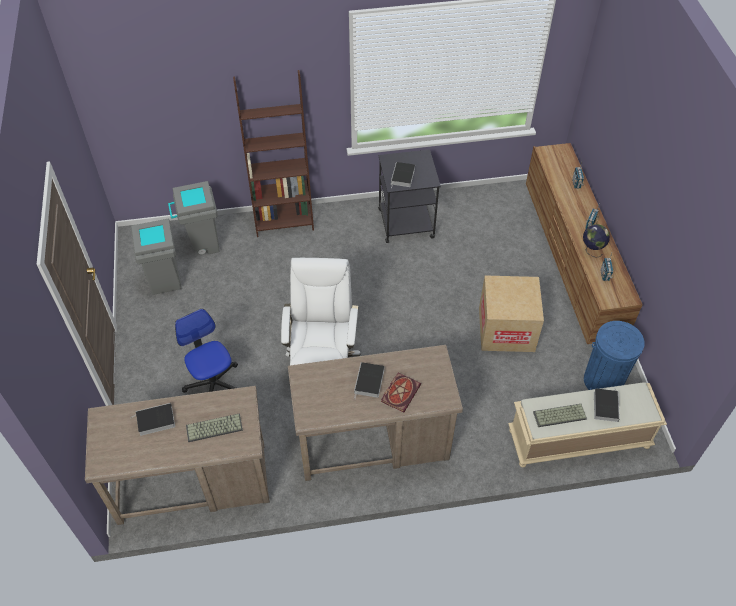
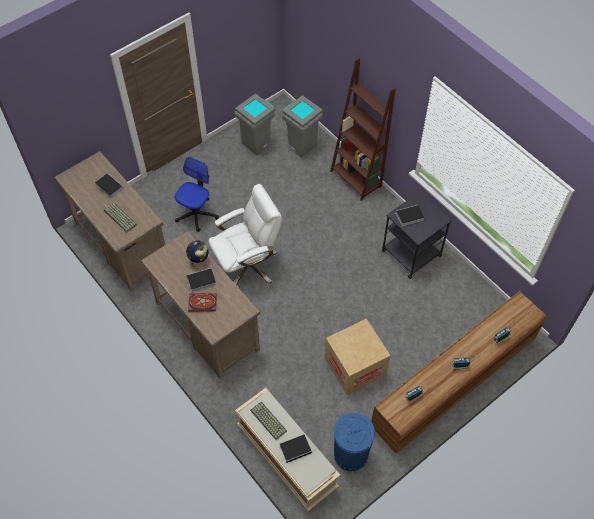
camera: 60 degrees right, 5 degrees up
globe [583,224,610,258] -> globe moved to [186,240,209,269]

